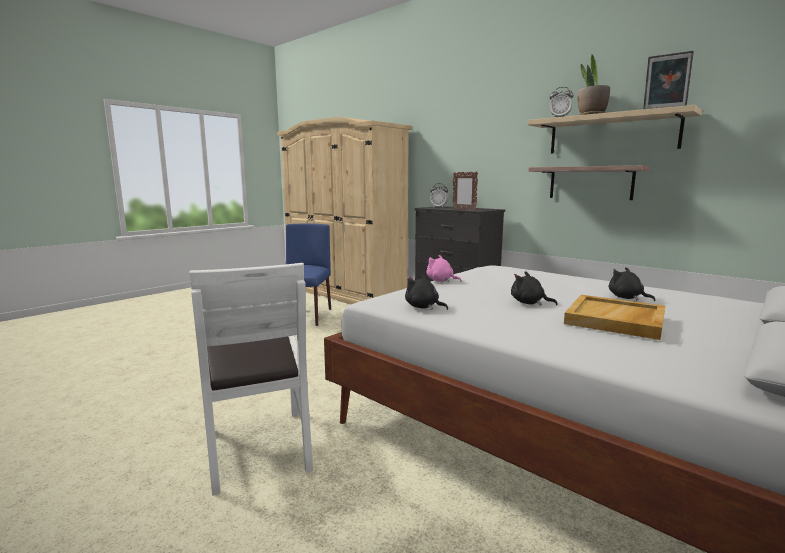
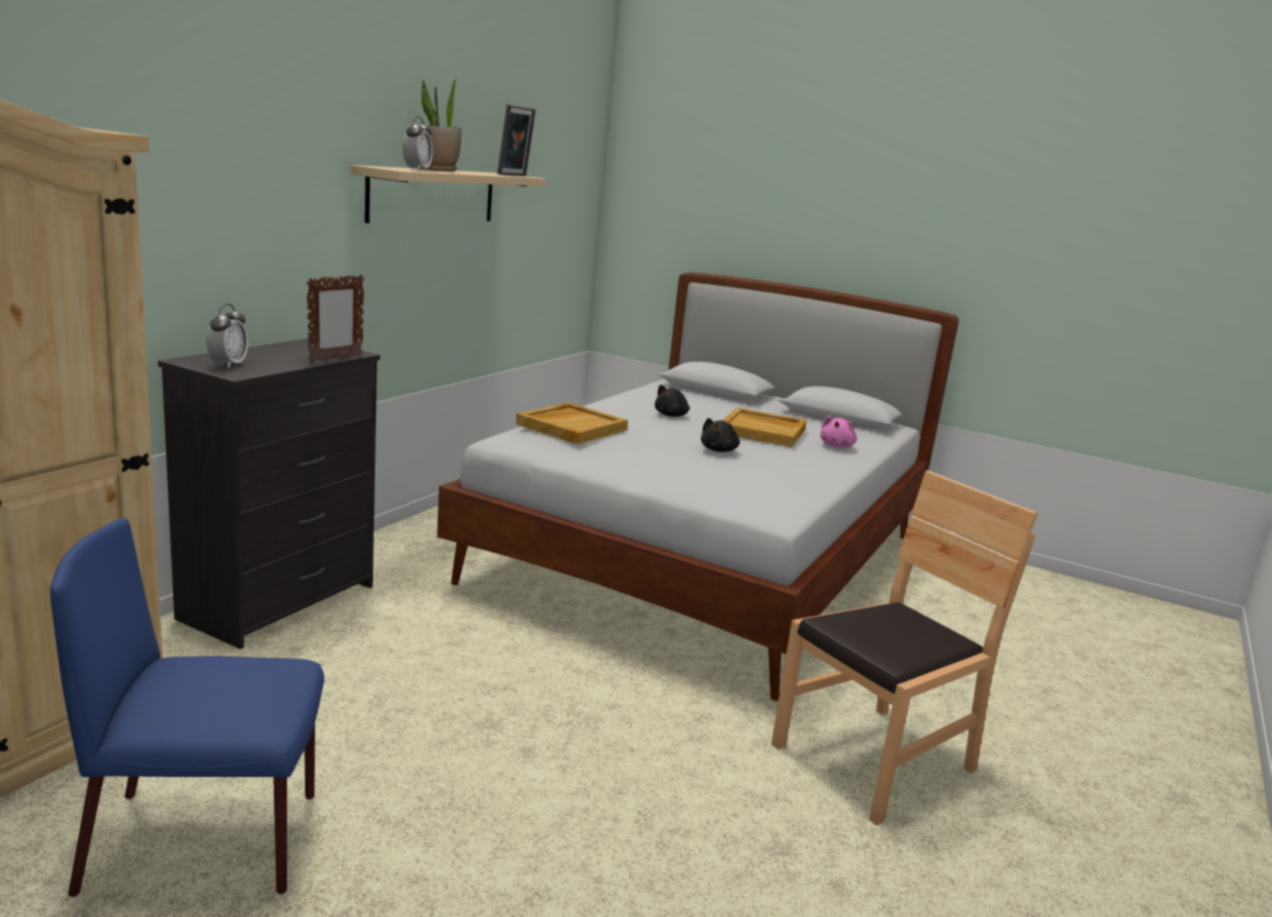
camera: 105 degrees left, 5 degrees up
white chair [189,263,313,496] -> brown chair [771,470,1038,826]
black plush toy [405,274,448,310] -> none
pink plush toy [426,255,462,282] -> pink plush toy moved to [820,416,857,448]
shelf [528,165,651,200] -> none
none -> beige tray [516,402,628,444]

